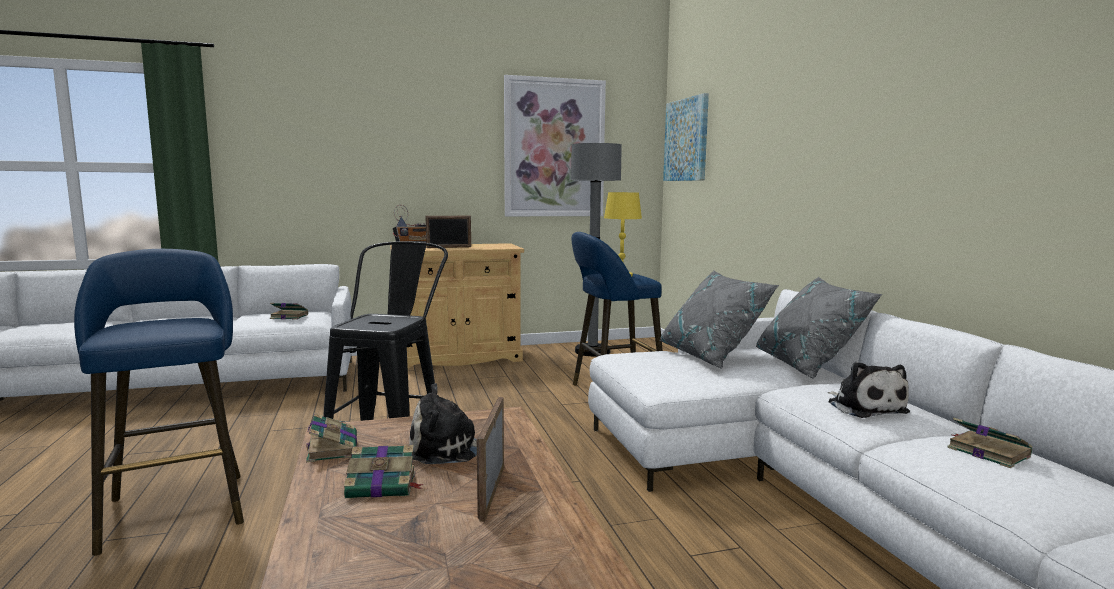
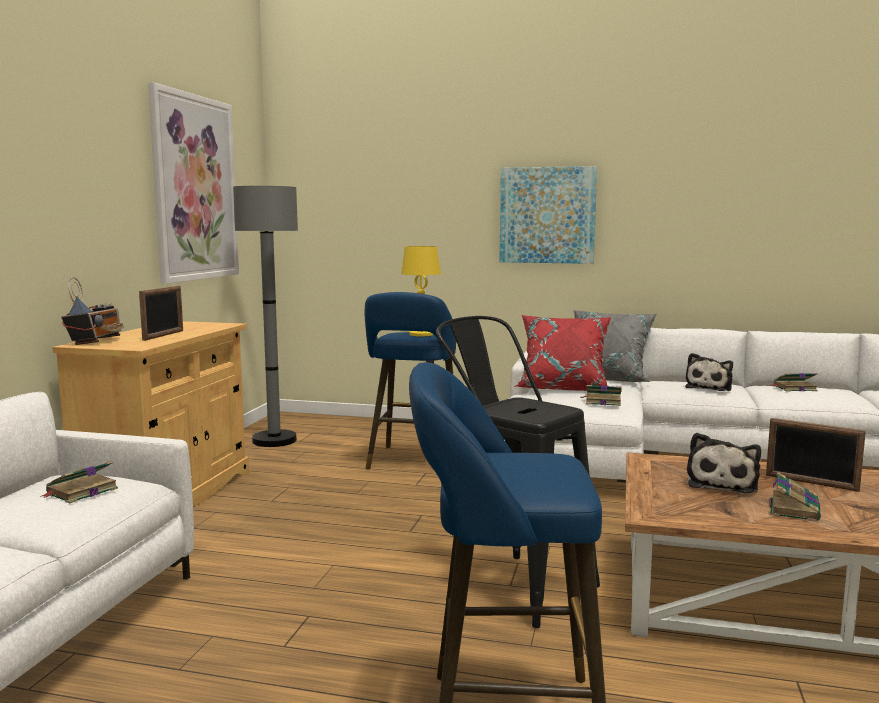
camera: 60 degrees left, 0 degrees up
book [306,413,357,462] -> book moved to [581,385,622,406]
grey pillow [660,271,779,369] -> red pillow [515,315,611,391]
picture [663,93,709,181] -> picture moved to [500,166,597,264]
plush toy [828,362,910,418] -> plush toy turned 105 degrees clockwise [685,353,733,391]

